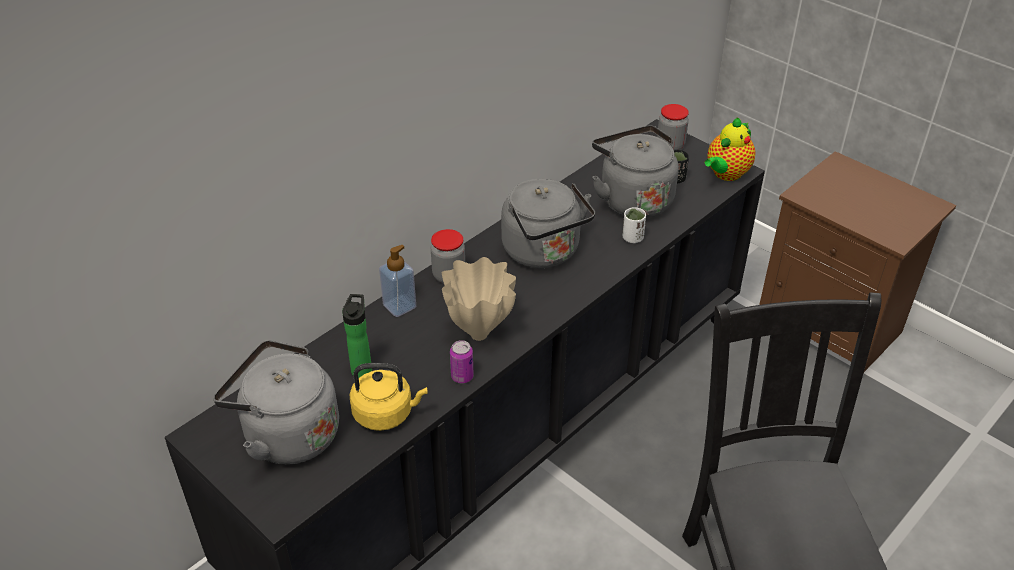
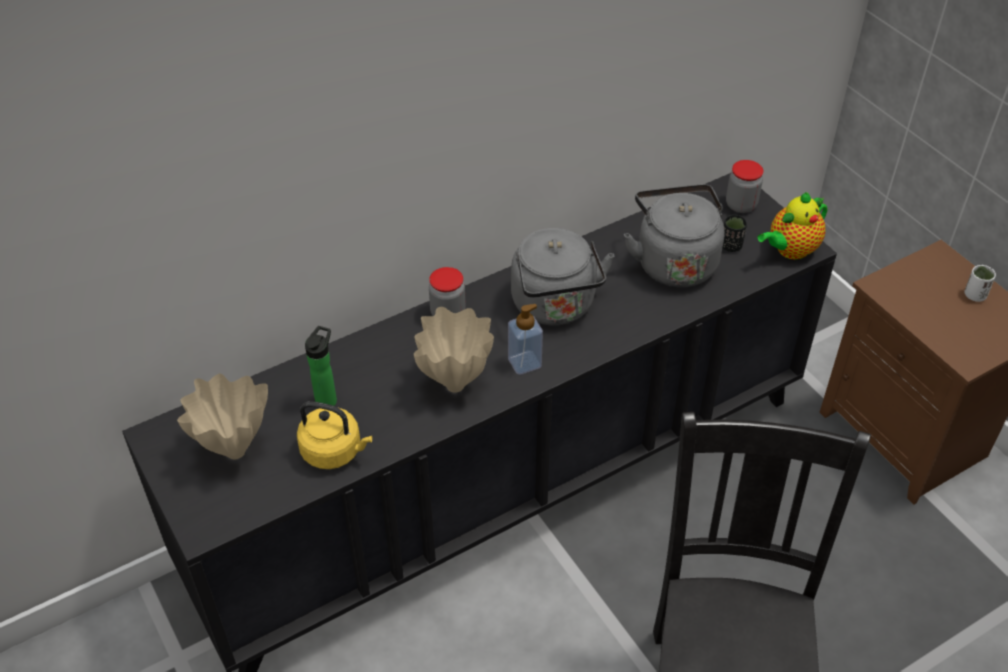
camera: 15 degrees right, 5 degrees up
grey kettle [213,340,339,465] -> beige vase [177,374,268,459]
soap dispenser [379,245,416,317] -> soap dispenser moved to [508,304,543,375]
can [450,340,474,383] -> none
white cup [623,207,646,243] -> white cup moved to [964,265,996,302]

